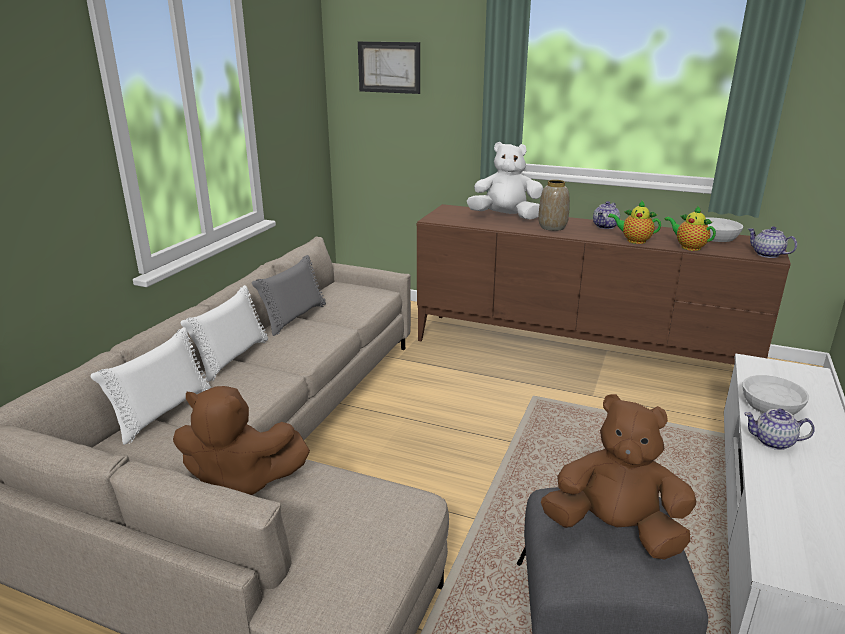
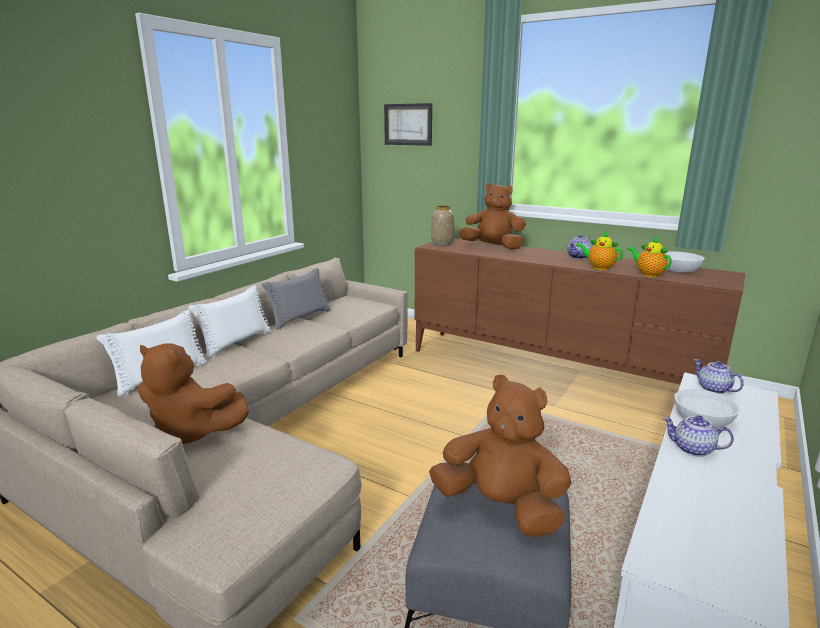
camera: 10 degrees right, 5 degrees down
white plush toy [467,142,543,220] -> brown plush toy [459,183,526,250]
vase [538,180,570,231] -> vase moved to [431,205,454,245]
teapot [748,226,797,258] -> teapot moved to [694,359,744,394]

